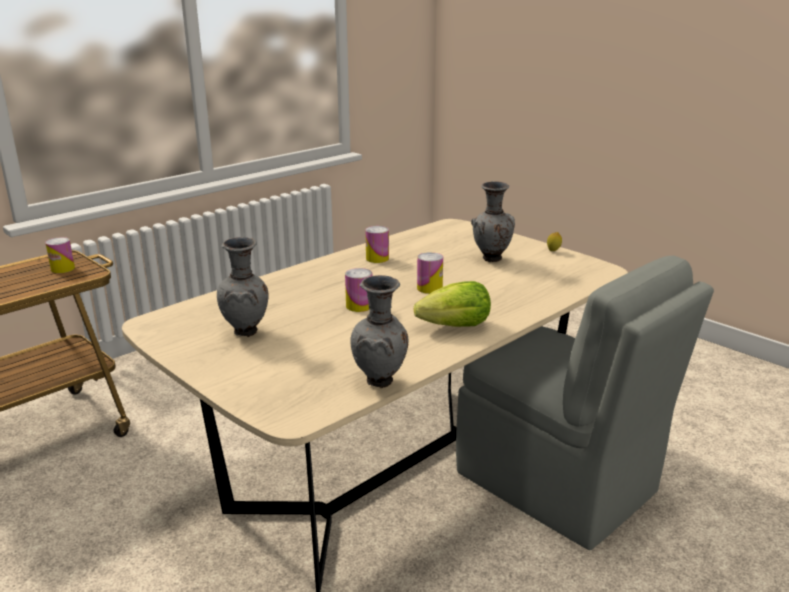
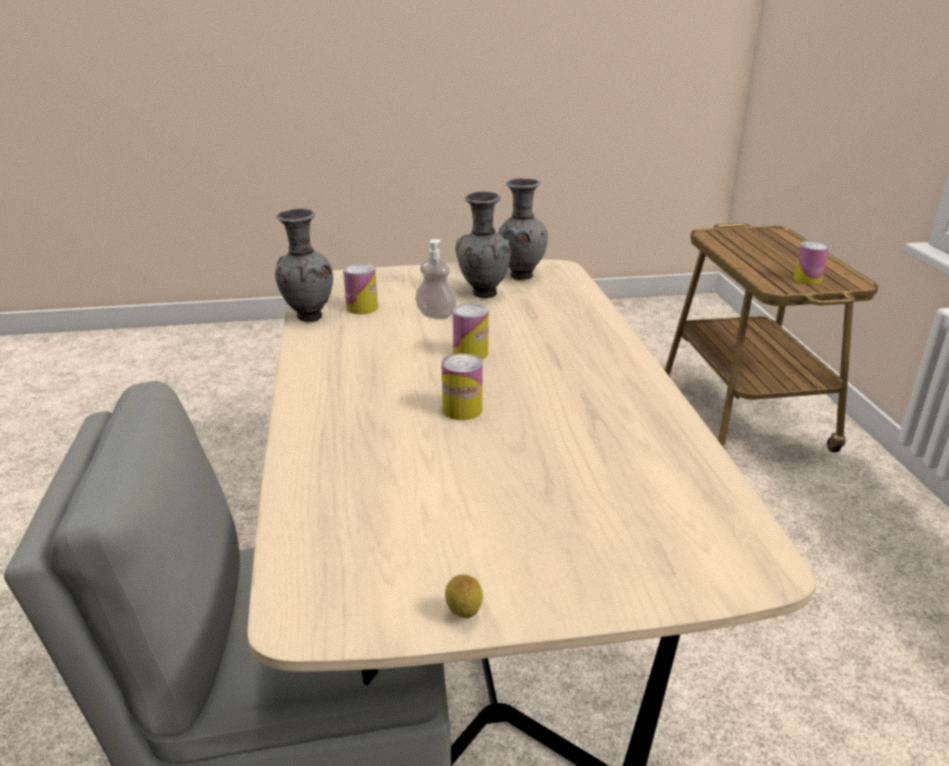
camera: 125 degrees right, 5 degrees up
can [365,226,389,263] -> can moved to [343,263,378,314]
lettuce [414,281,491,327] -> none
grey vase [471,181,515,262] -> grey vase moved to [498,178,548,280]
none -> soap dispenser [415,239,457,319]

